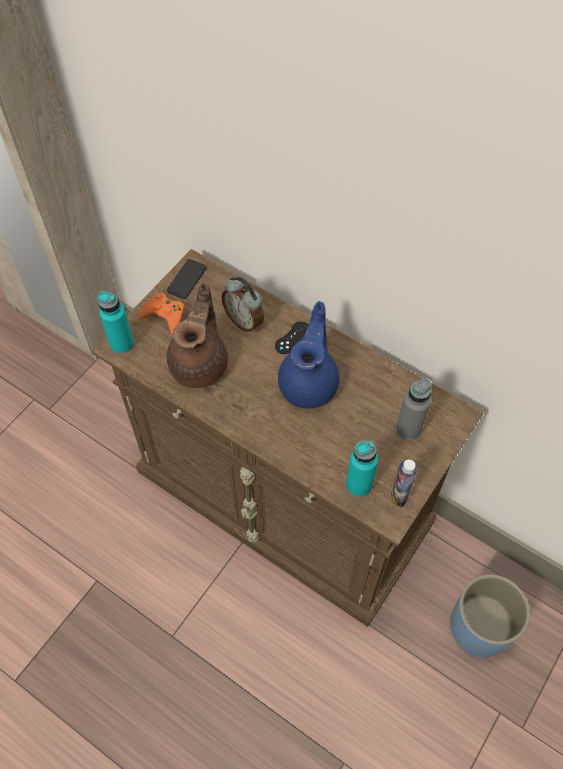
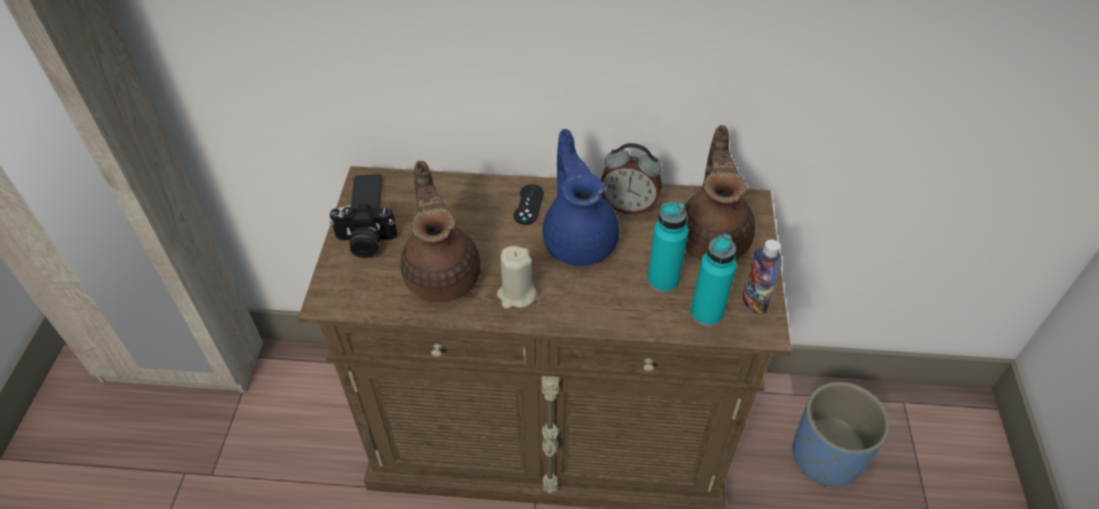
camera: 30 degrees left, 10 degrees down
turquoise bottle [97,291,134,354] -> turquoise bottle moved to [647,202,689,293]
orange game controller [139,293,185,335] -> camera [330,203,397,258]
alarm clock [222,277,264,333] -> alarm clock moved to [600,143,662,215]
grey bottle [396,378,431,440] -> brown teapot [684,125,755,260]
none -> beige candle [497,246,537,309]

